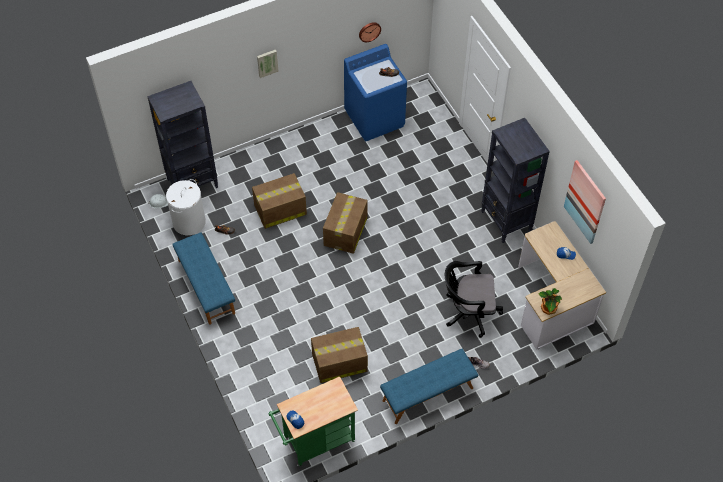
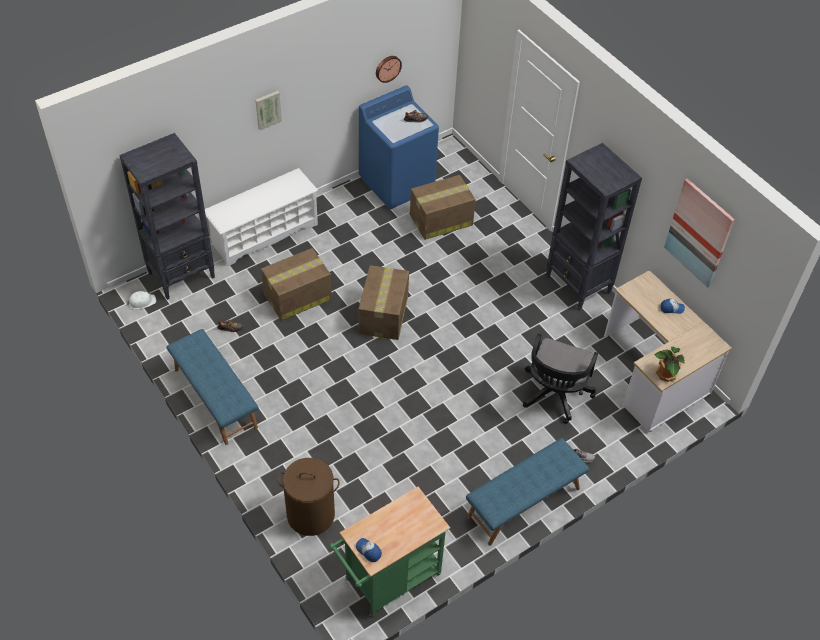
camera: 10 degrees left, 5 degrees down
white laundry basket [166,179,206,235] -> none
cardboard box [311,327,368,383] -> cardboard box moved to [410,175,476,240]
black office chair [445,261,503,338] -> black office chair turned 60 degrees counterclockwise [523,334,598,424]
none -> white shoe rack [205,168,318,267]
none -> brown laundry basket [277,458,340,536]

